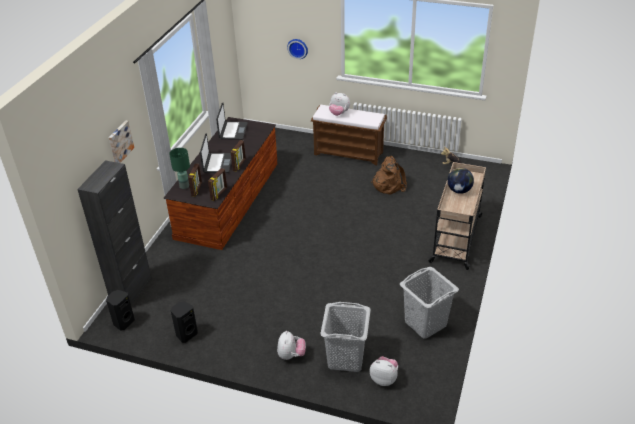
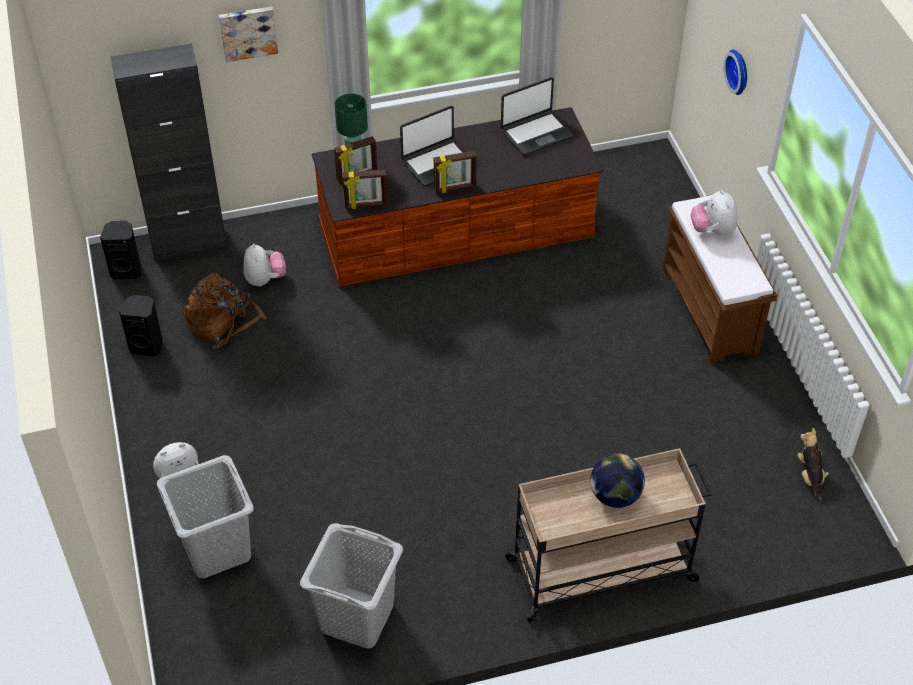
camera: 55 degrees right, 10 degrees up
plush toy [370,356,398,386] -> plush toy moved to [243,244,286,287]
brown backpack [371,156,407,194] -> brown backpack moved to [183,273,267,350]

